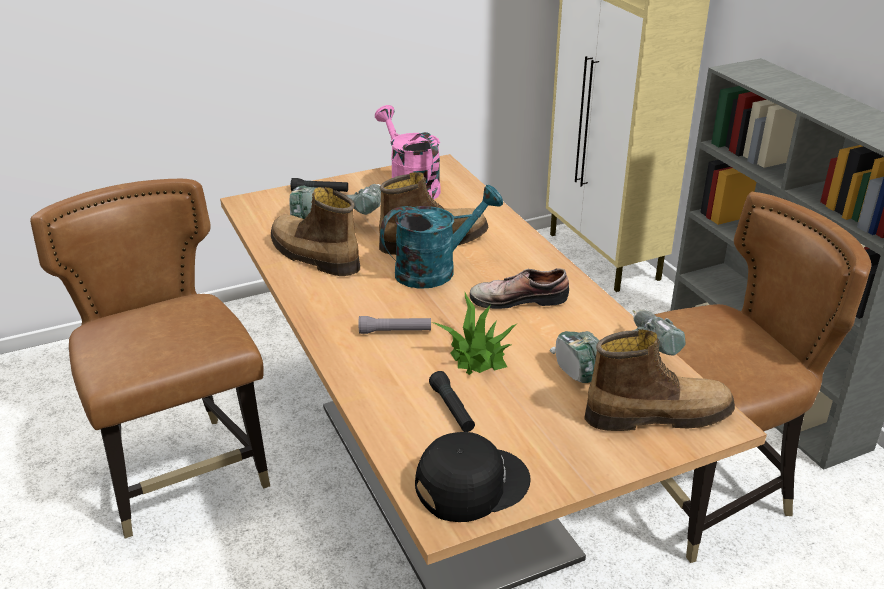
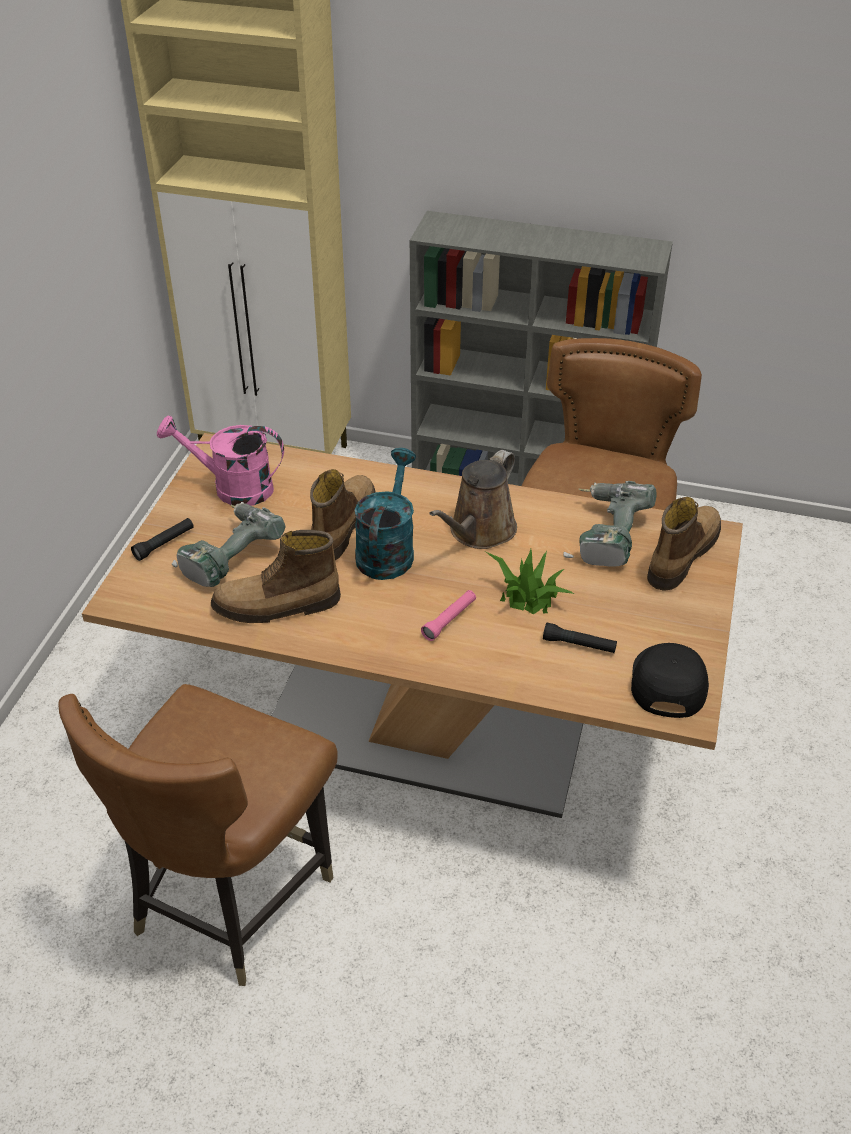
camera: 50 degrees left, 10 degrees up
brown chair [30,179,270,539] -> brown chair turned 75 degrees counterclockwise [58,684,338,986]
grey flashlight [359,316,431,334] -> pink flashlight [421,590,476,641]
shoe [470,268,569,309] -> brown watering can [429,450,517,549]

